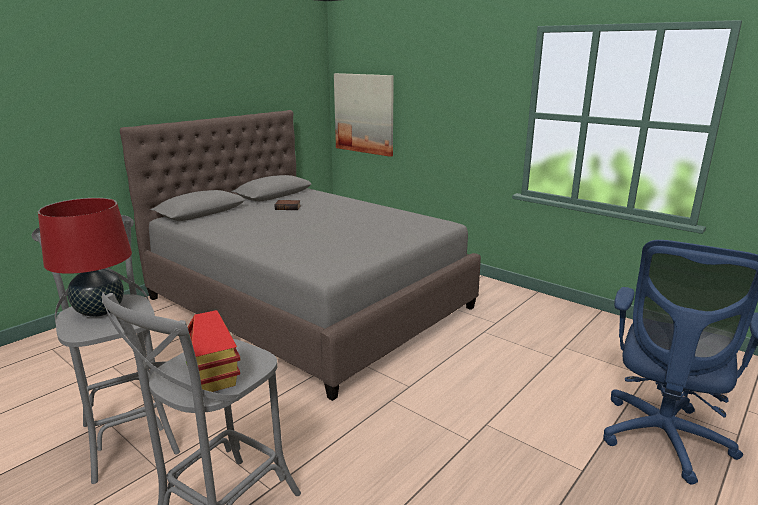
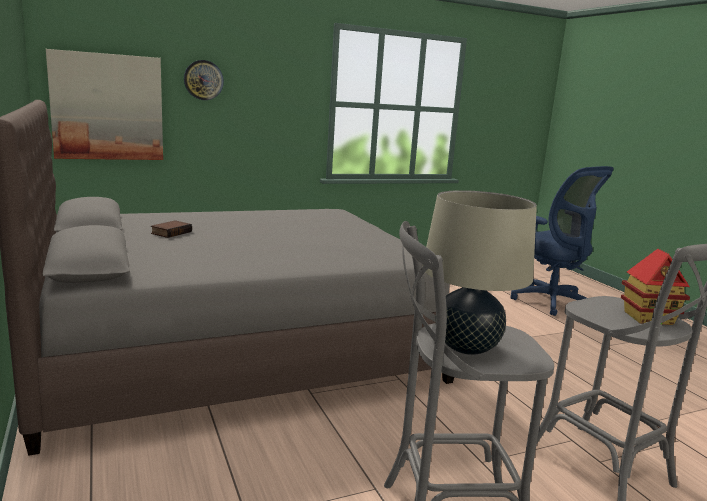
camera: 65 degrees left, 5 degrees down
red table lamp [38,198,132,317] -> beige table lamp [422,190,537,355]
none -> wall clock [184,60,224,100]

